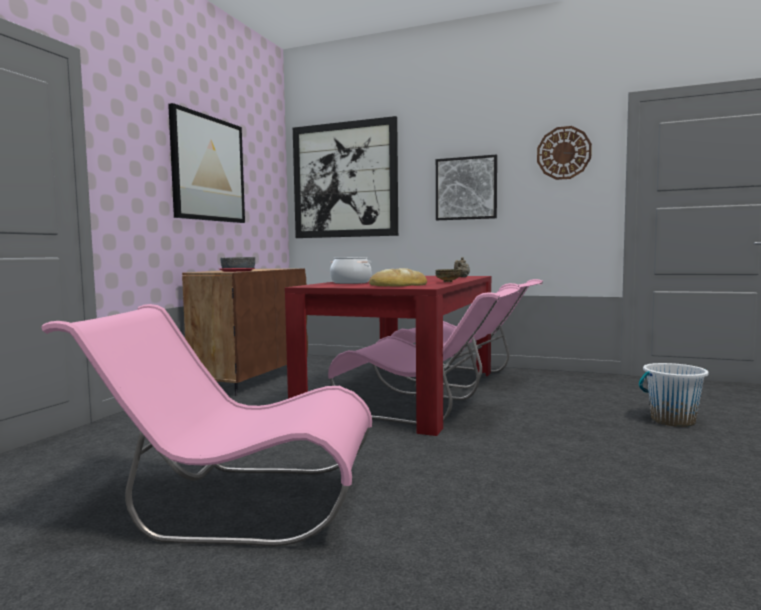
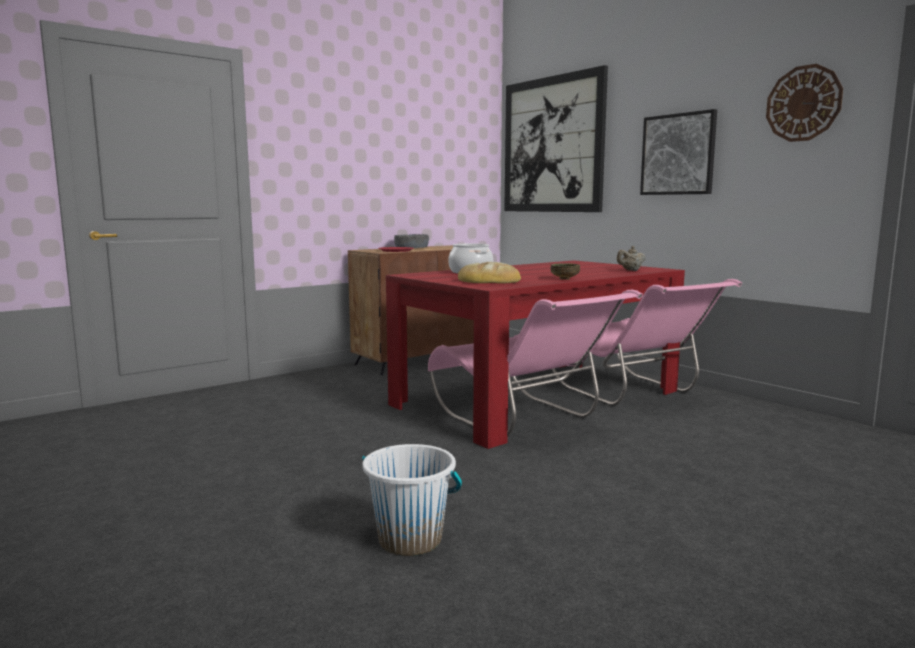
camera: 30 degrees right, 5 degrees up
pink chair [41,304,372,546] -> none
picture [168,103,245,223] -> none
white bucket [639,363,709,427] -> white bucket moved to [362,444,462,556]

